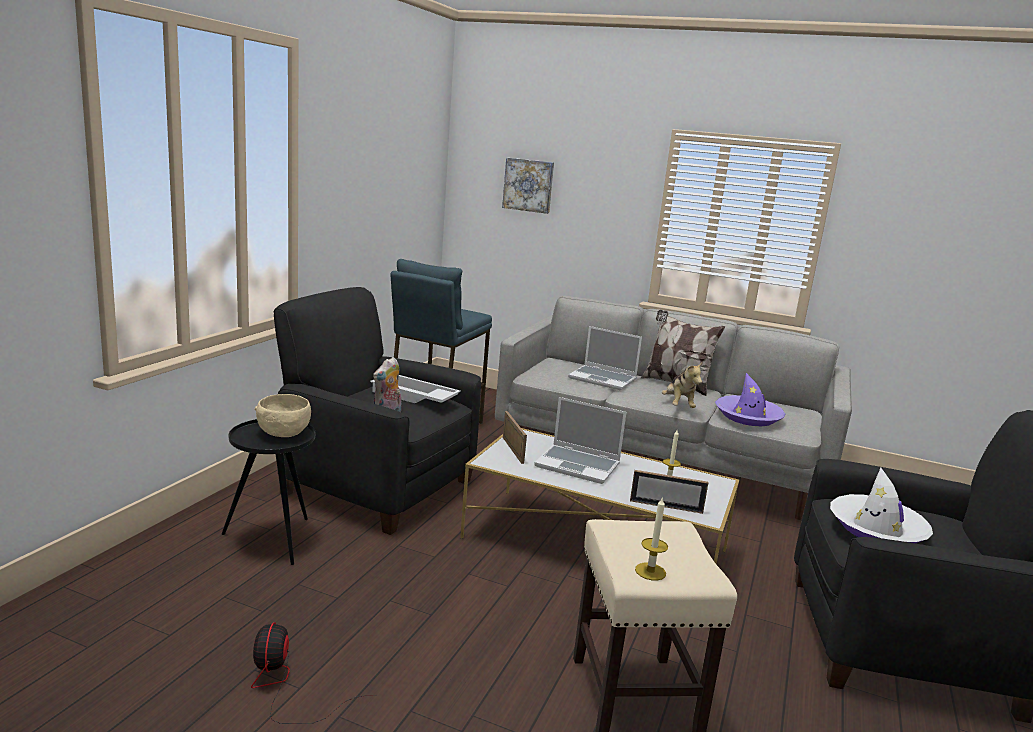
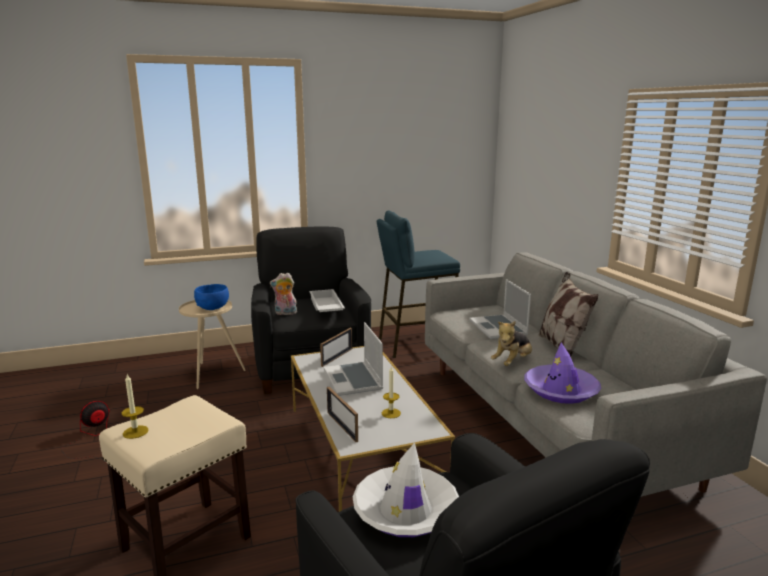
camera: 50 degrees right, 0 degrees up
black side table [222,419,315,565] -> beige side table [179,300,246,389]
beige bowl [255,394,311,437] -> blue bowl [194,284,229,310]
picture [502,158,554,214] -> none

